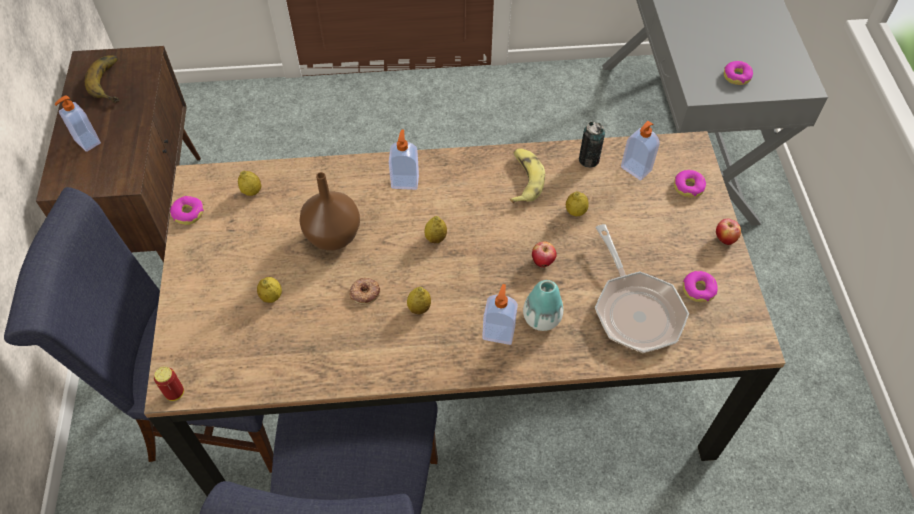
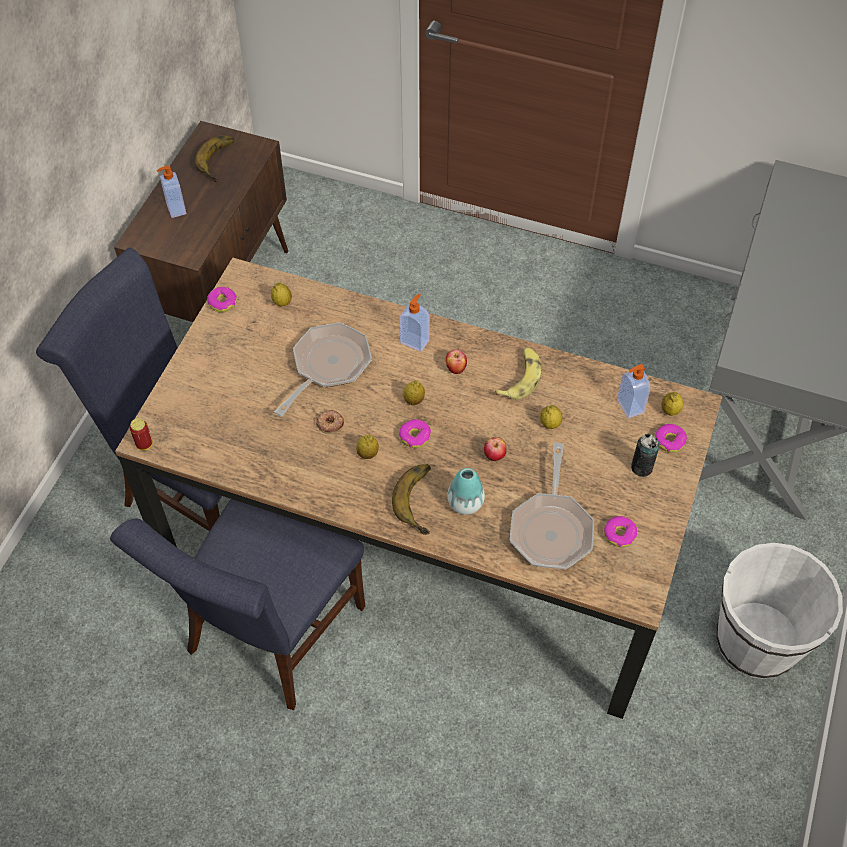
camera: 25 degrees right, 0 degrees up
lemon [257,277,282,303] -> lemon moved to [661,392,683,416]
brown vase [299,172,360,251] -> frying pan [274,322,372,416]
soap dispenser [482,284,518,345] -> banana [392,464,431,535]
can [579,121,605,168] -> can moved to [631,434,660,477]
apple [716,219,741,245] -> apple moved to [446,349,467,374]
donut [724,61,753,85] -> donut moved to [399,419,431,448]
none -> white bucket [717,543,843,679]

